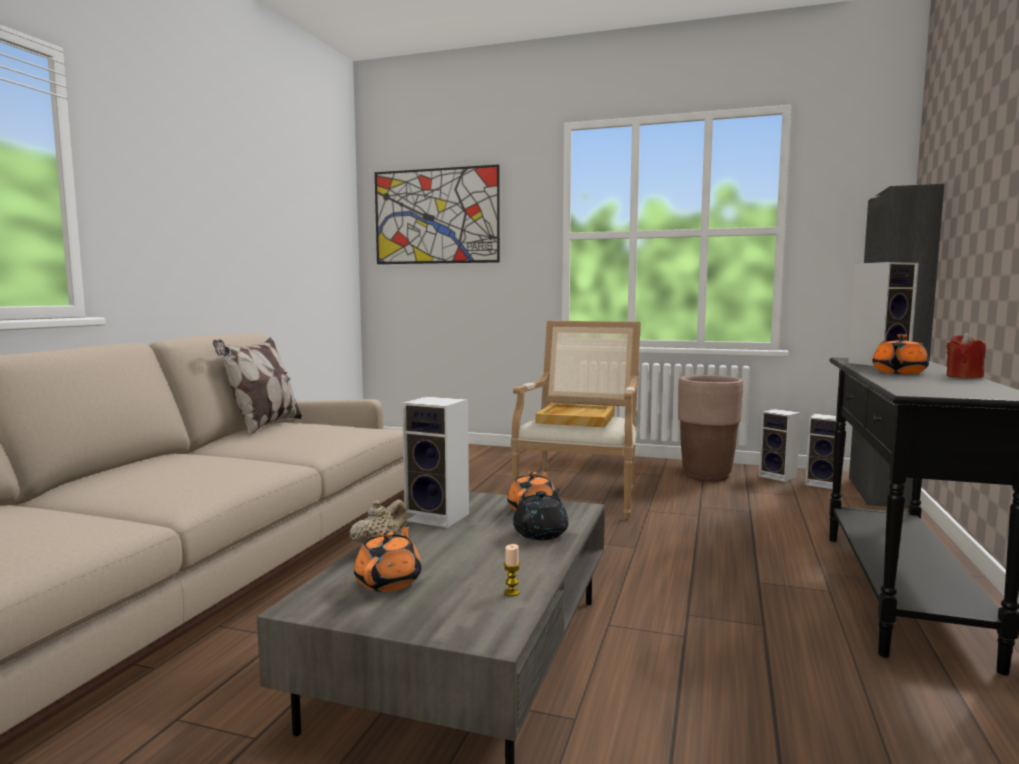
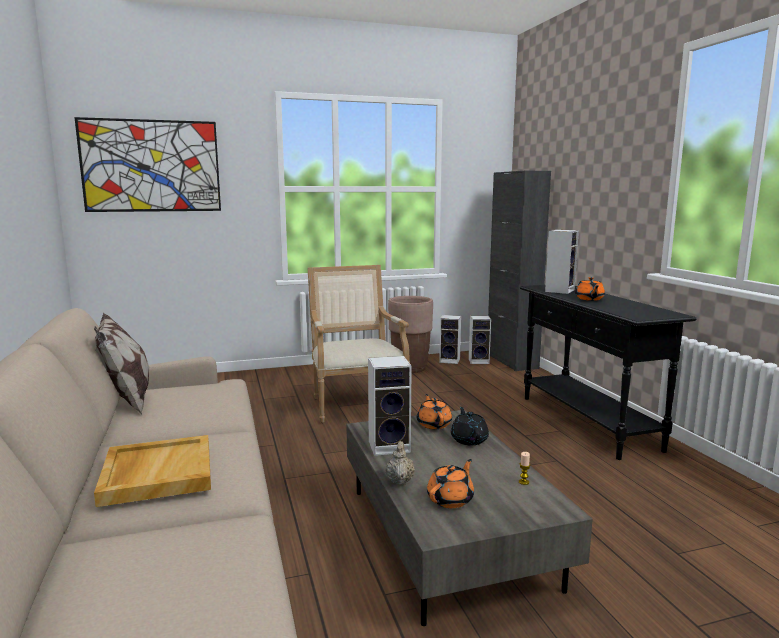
camera: 35 degrees left, 5 degrees up
orange teapot [354,524,422,592] -> orange teapot turned 60 degrees clockwise [427,459,474,508]
beige tray [536,403,615,427] -> beige tray moved to [94,435,211,507]
red candle [946,333,986,378] -> none

